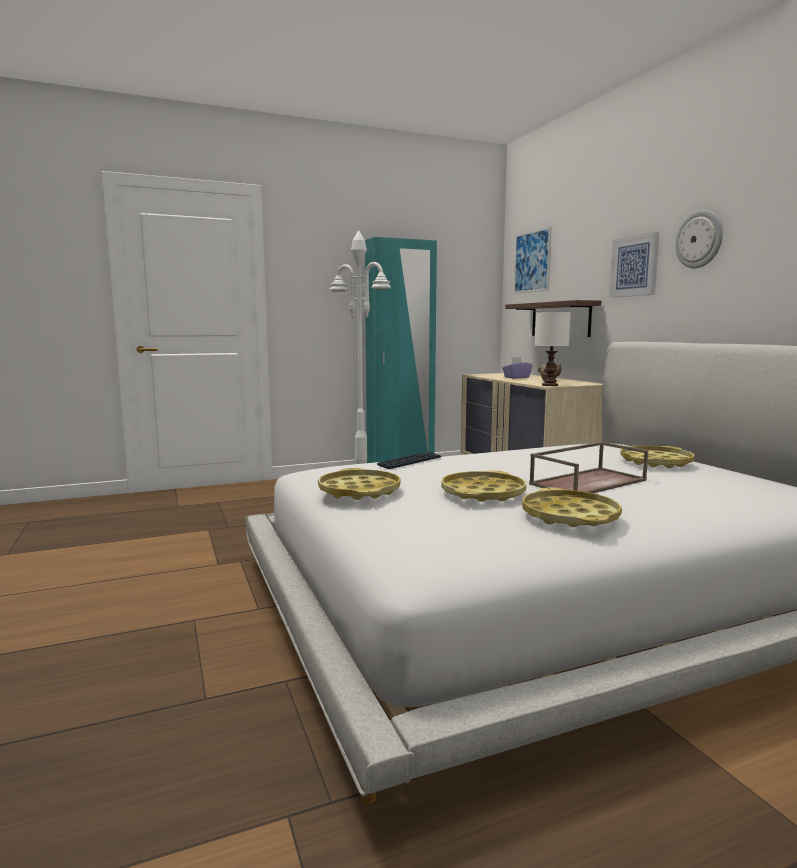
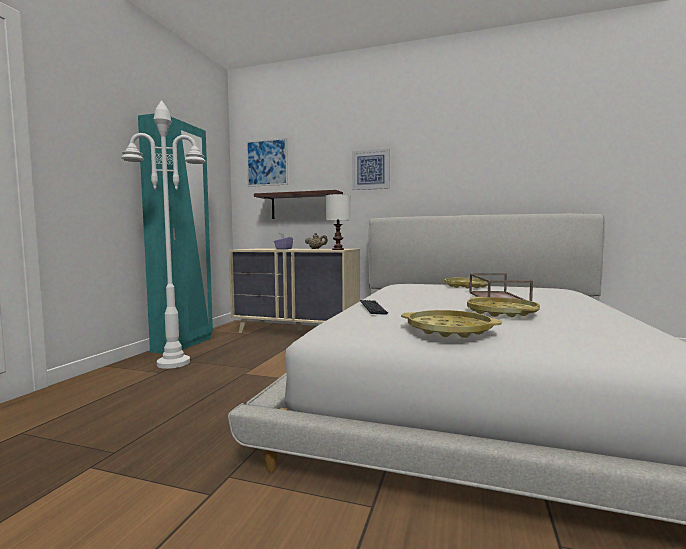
camera: 50 degrees left, 5 degrees down
yellow tray [522,487,622,527] -> none
wall clock [675,210,723,269] -> none

